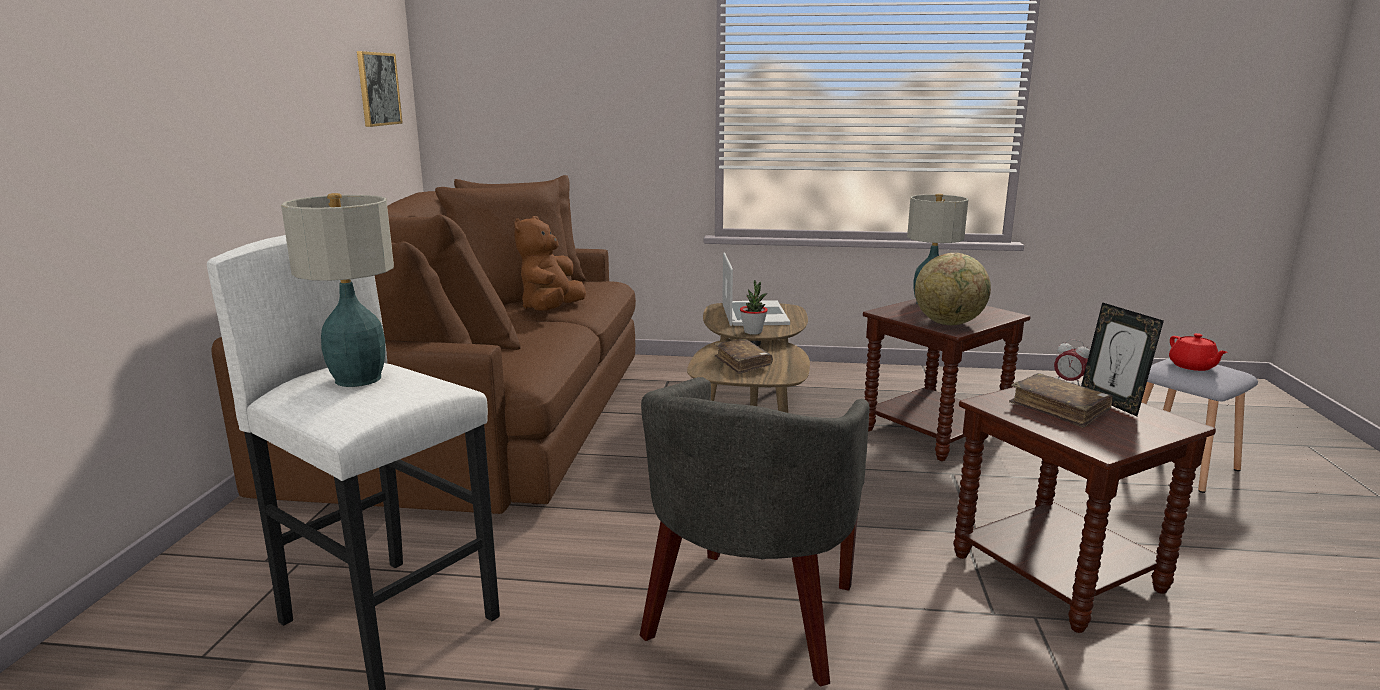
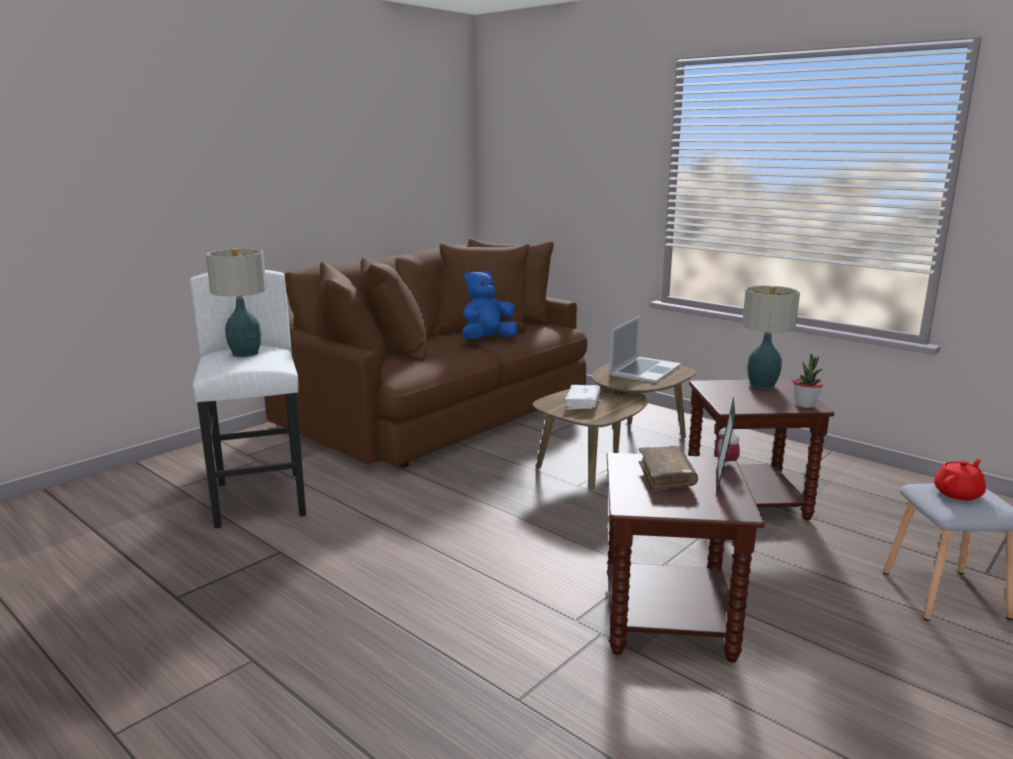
camera: 35 degrees right, 0 degrees up
picture [357,51,403,127] -> none
brown plush toy [514,216,586,311] -> blue plush toy [462,270,518,339]
grey armchair [640,377,870,686] -> none
brown book [714,338,773,374] -> white book [565,385,601,410]
potted plant [740,280,768,335] -> potted plant moved to [793,354,823,408]
globe [915,253,991,325] -> none
red teapot [1169,333,1228,371] -> red teapot turned 150 degrees counterclockwise [934,459,986,500]

